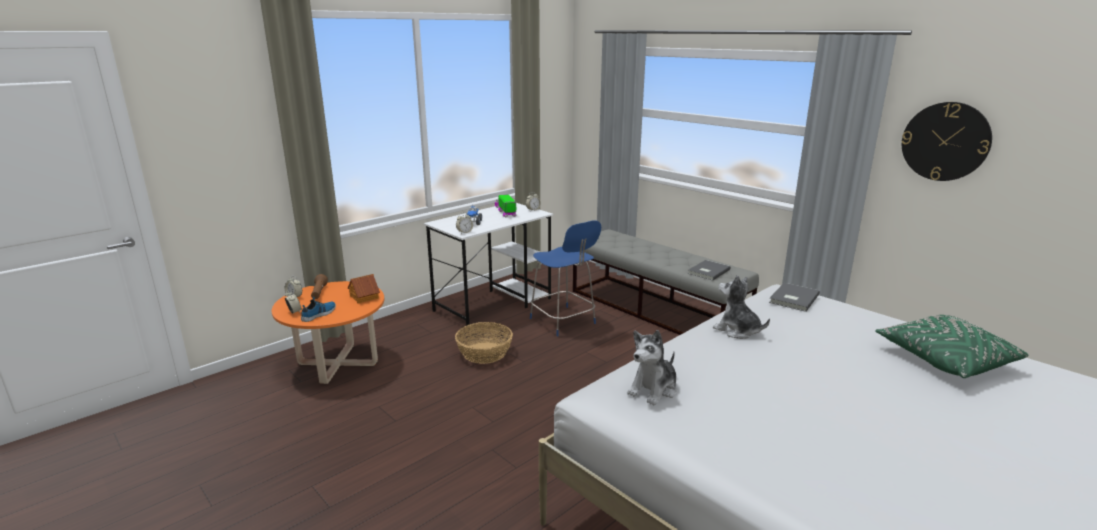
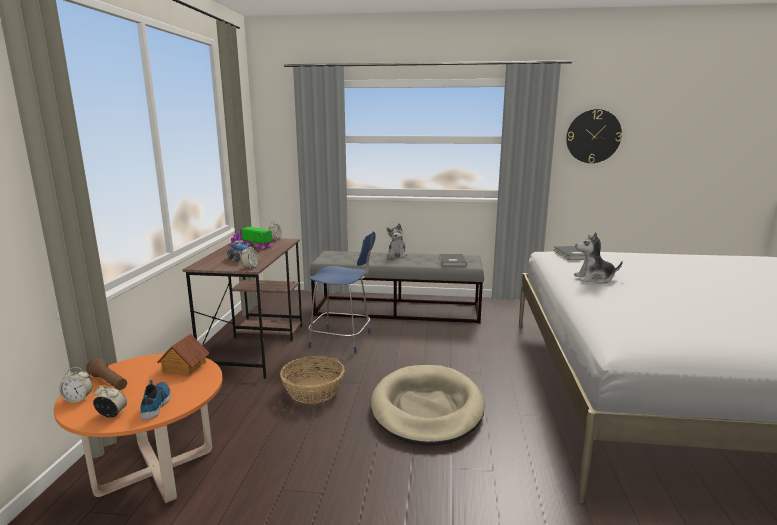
camera: 40 degrees left, 5 degrees down
white desk [424,203,553,331] -> brown desk [183,238,302,379]
plush toy [627,330,677,406] -> plush toy moved to [386,223,408,258]
green pillow [875,315,1028,378] -> none
none -> beige dog bed [371,365,484,446]

